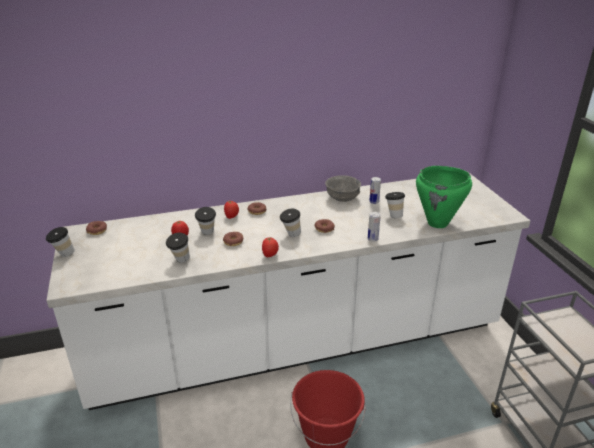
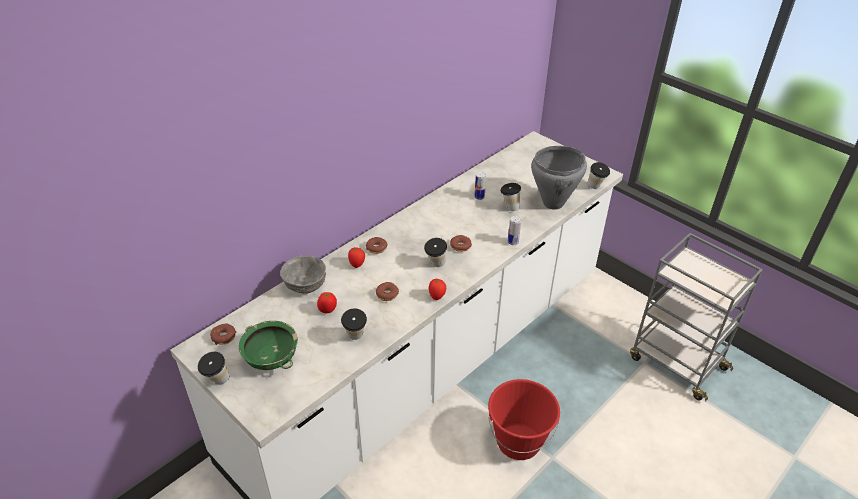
camera: 30 degrees left, 10 degrees up
cup [195,207,216,235] -> cup moved to [587,162,610,189]
grey bowl [325,175,361,202] -> grey bowl moved to [280,255,326,294]
green cooking pot [416,166,472,228] -> grey cooking pot [531,146,587,210]
none -> green bowl [239,321,298,370]

